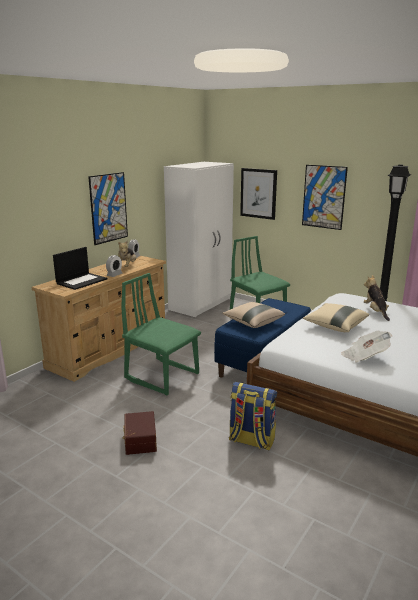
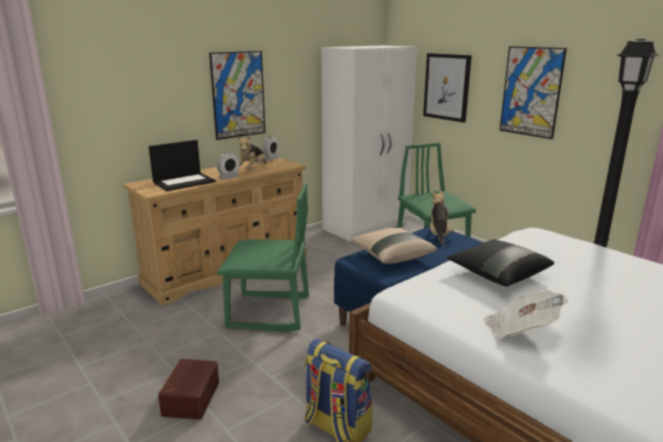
camera: 15 degrees right, 0 degrees up
green chair [121,273,201,395] -> green chair turned 135 degrees clockwise [217,183,309,331]
beige pillow [303,303,369,332] -> black pillow [447,239,554,286]
plush toy [364,275,390,321] -> plush toy moved to [430,191,454,247]

